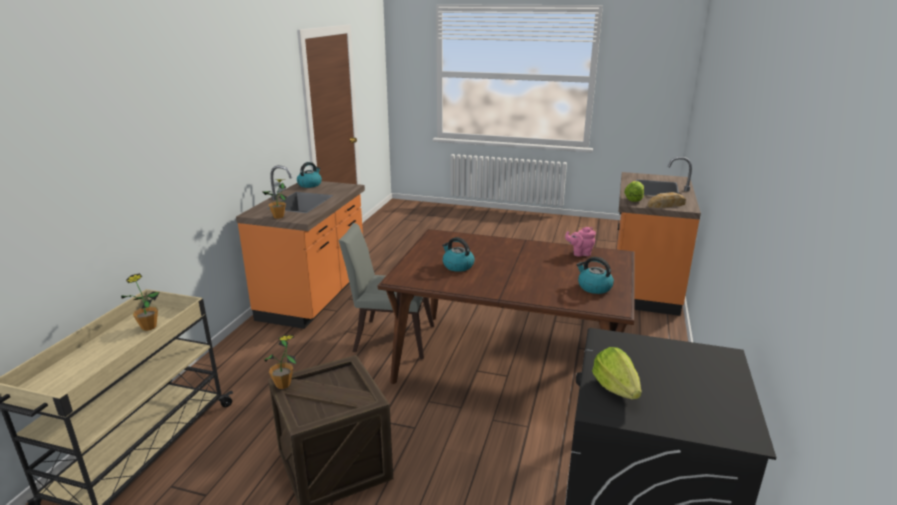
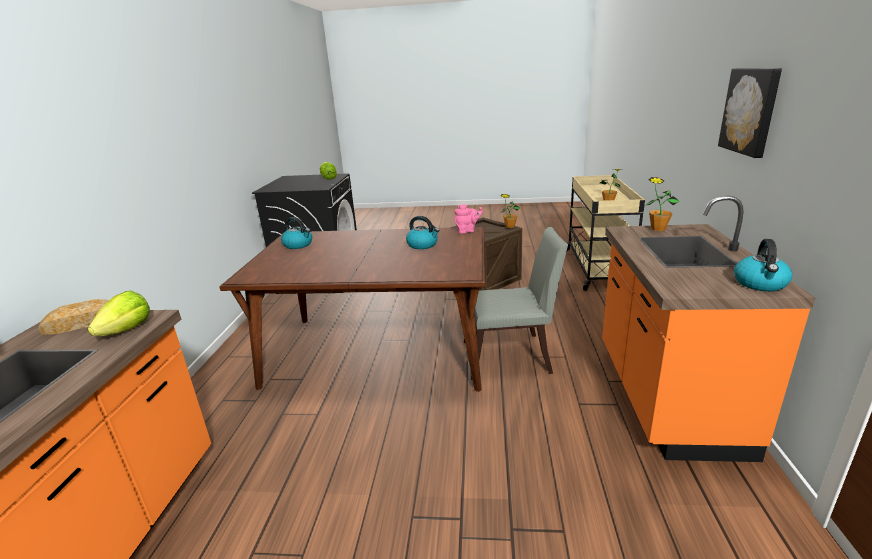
camera: 170 degrees right, 0 degrees up
pink teapot [565,227,596,257] -> pink teapot moved to [454,204,483,234]
none -> picture [718,68,782,158]

